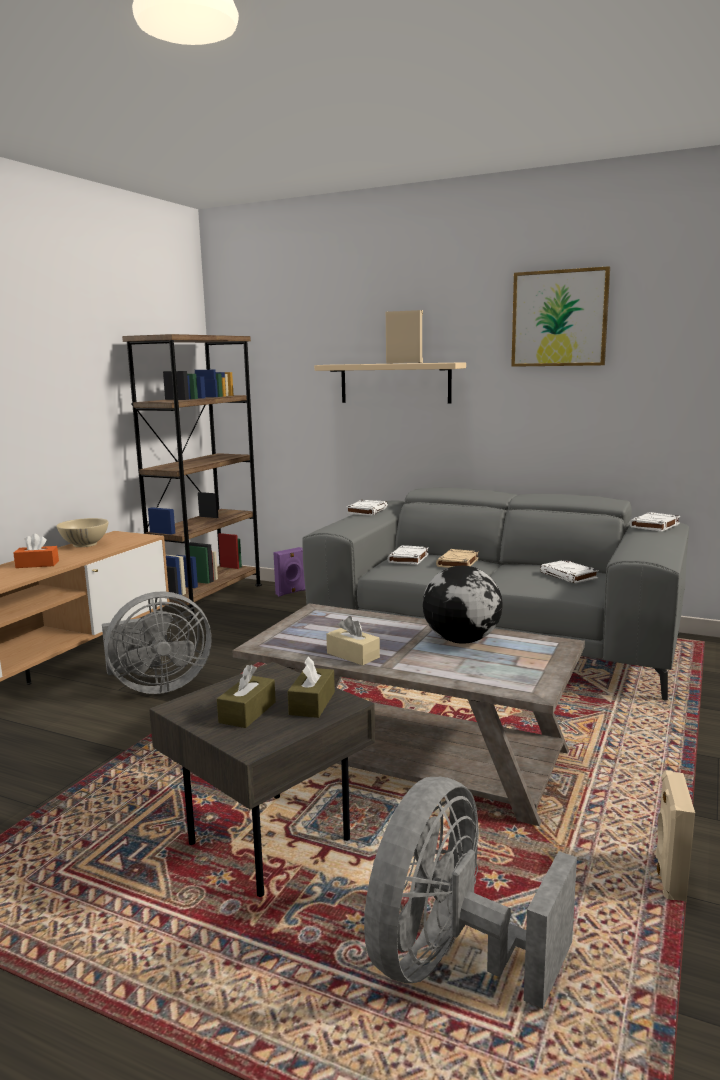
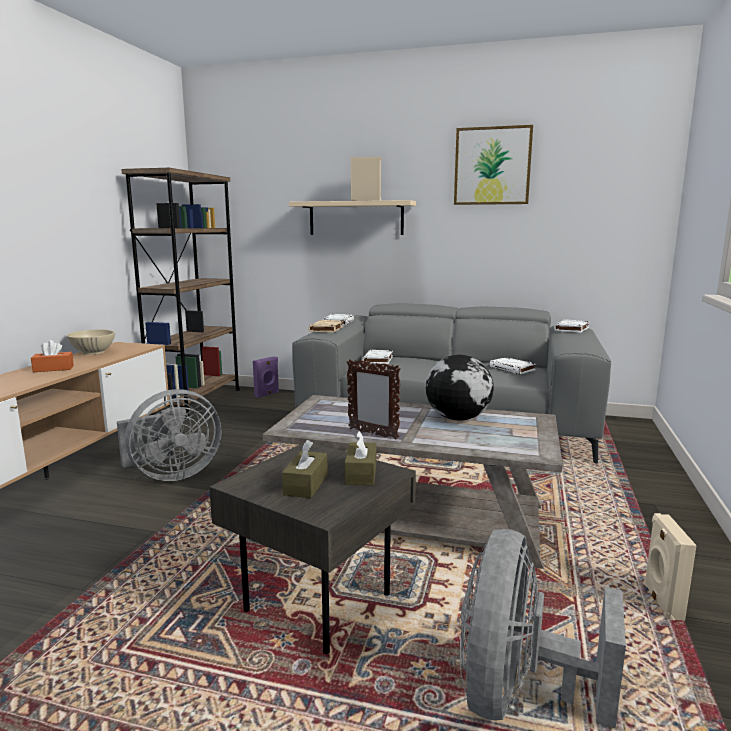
camera: 10 degrees left, 0 degrees up
beige tissue box [326,616,380,666] -> picture frame [347,359,401,440]
beige book [436,549,479,568] -> beige book moved to [308,320,343,333]

